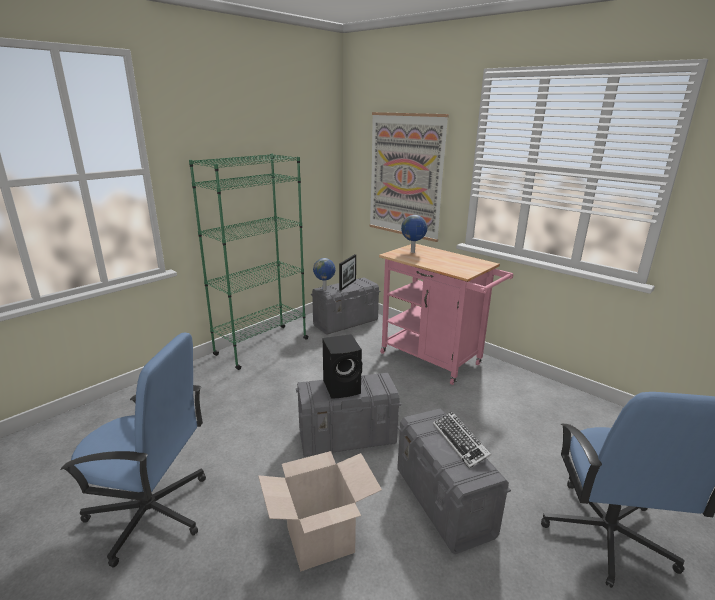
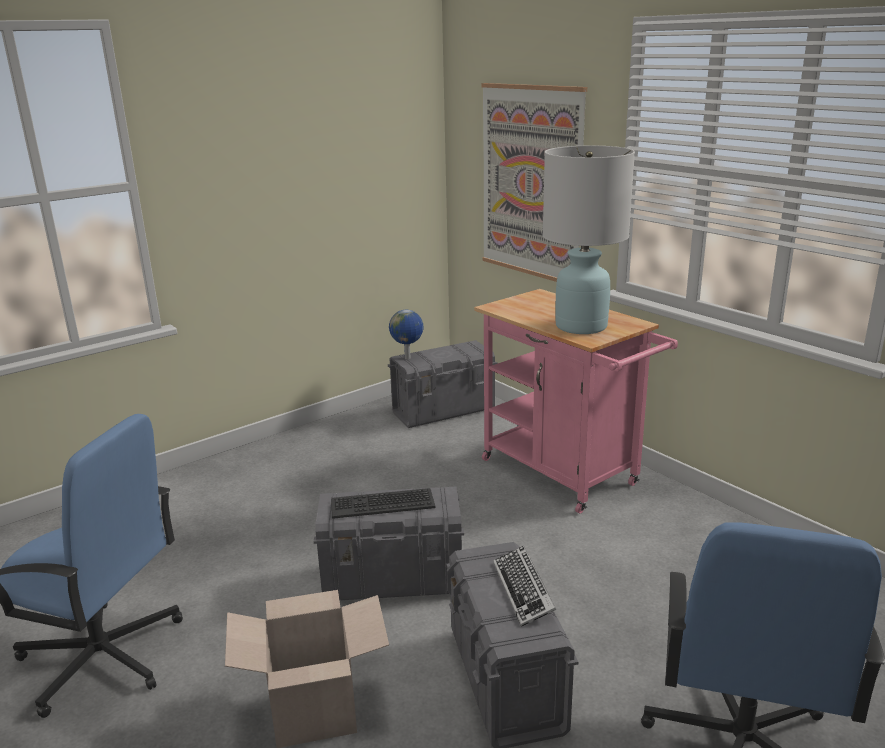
camera: 10 degrees right, 0 degrees up
green bookcase [189,153,309,370] -> none
black speaker [323,334,362,399] -> keyboard [331,488,436,519]
picture frame [339,254,356,291] -> none
globe [401,215,427,253] -> none
none -> white table lamp [542,146,635,334]

